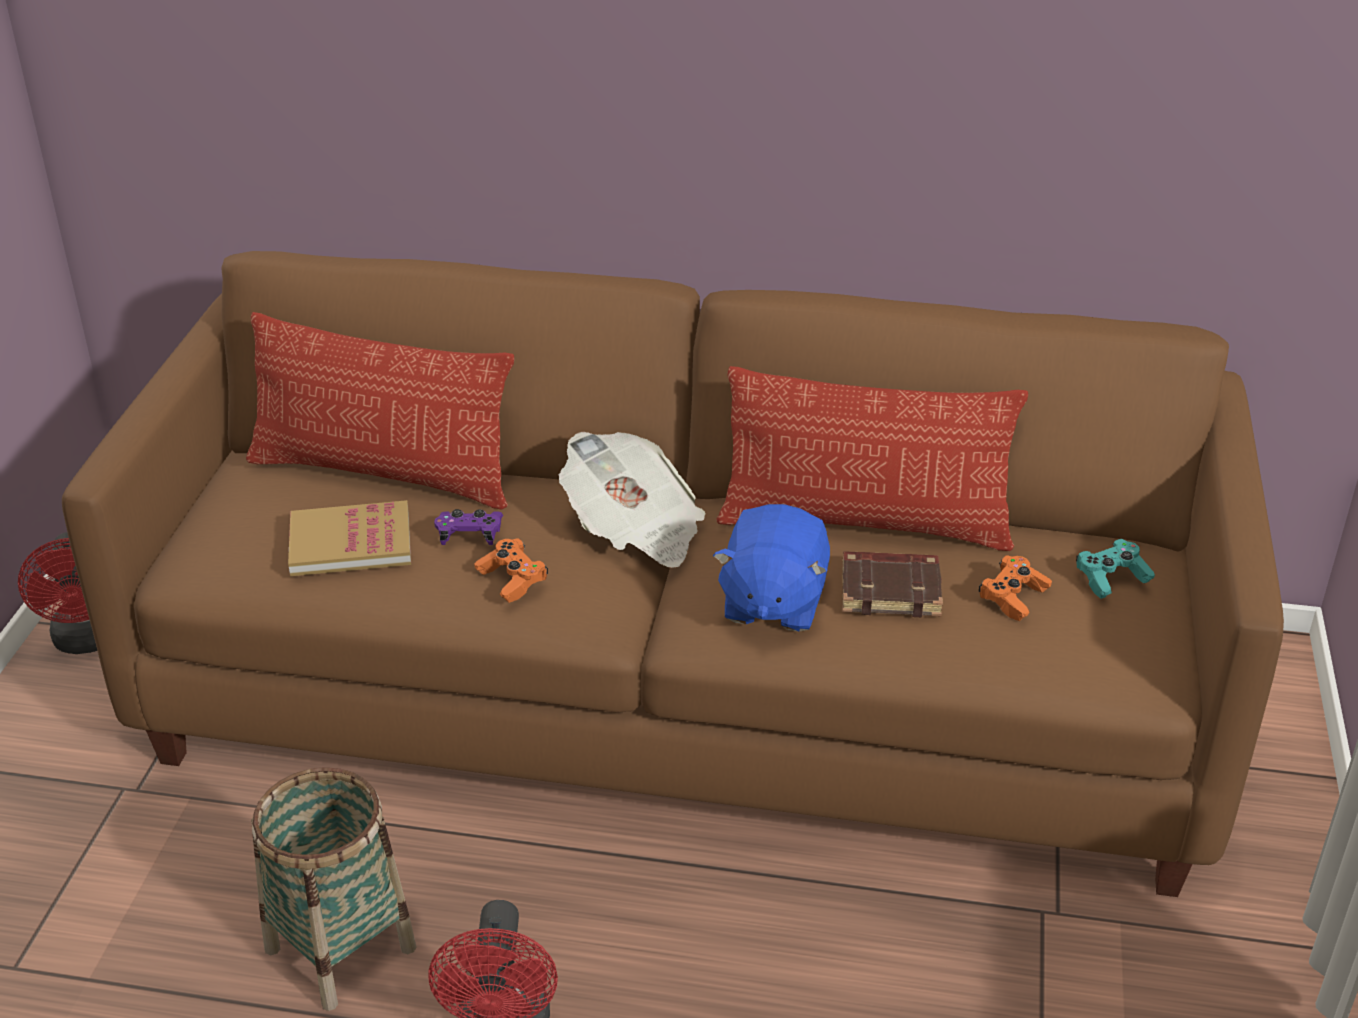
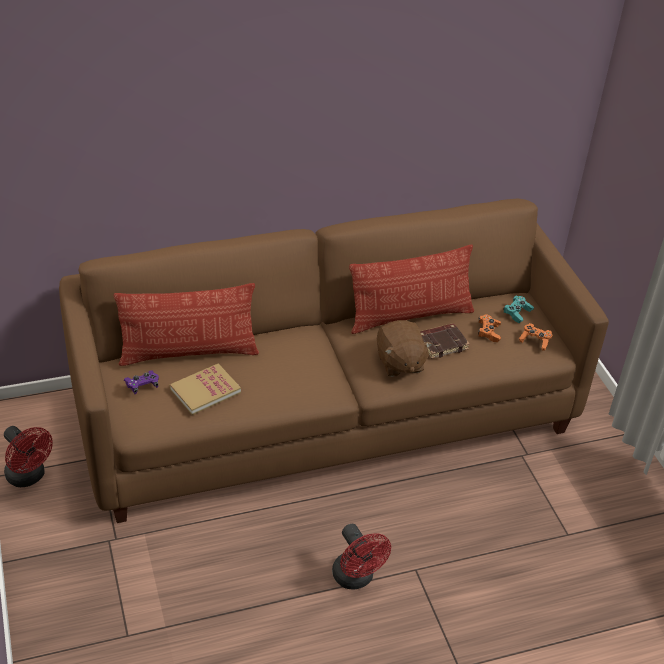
camera: 30 degrees left, 5 degrees up
basket [251,767,417,1011] -> none
purple game controller [434,509,503,545] -> purple game controller moved to [124,370,159,394]
orange game controller [474,538,548,603] -> orange game controller moved to [519,323,553,351]
newspaper [559,432,706,568] -> none
blue plush toy [713,504,830,632] -> brown plush toy [377,320,433,377]

